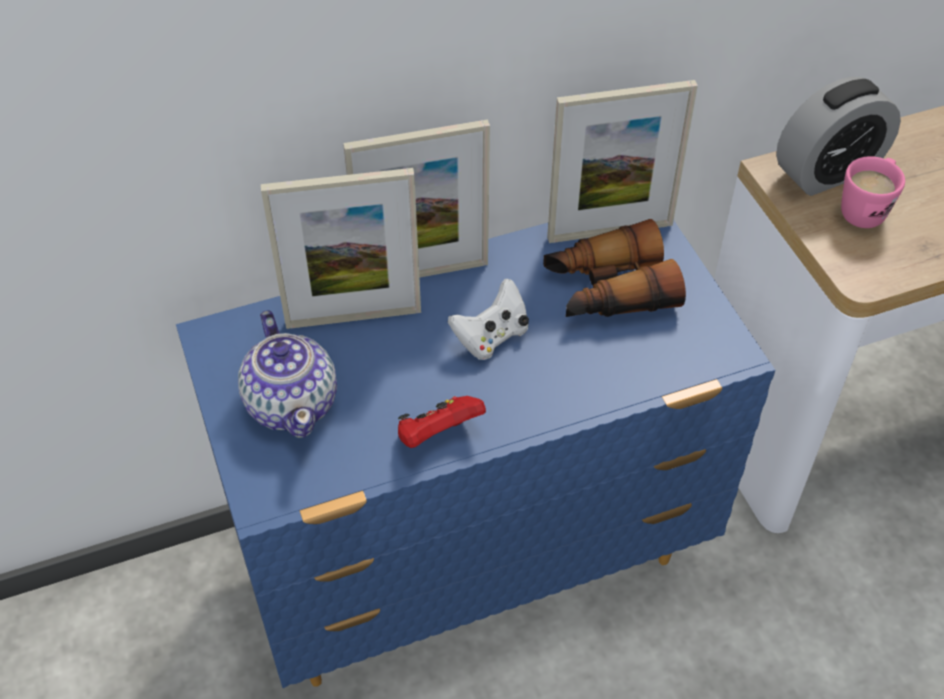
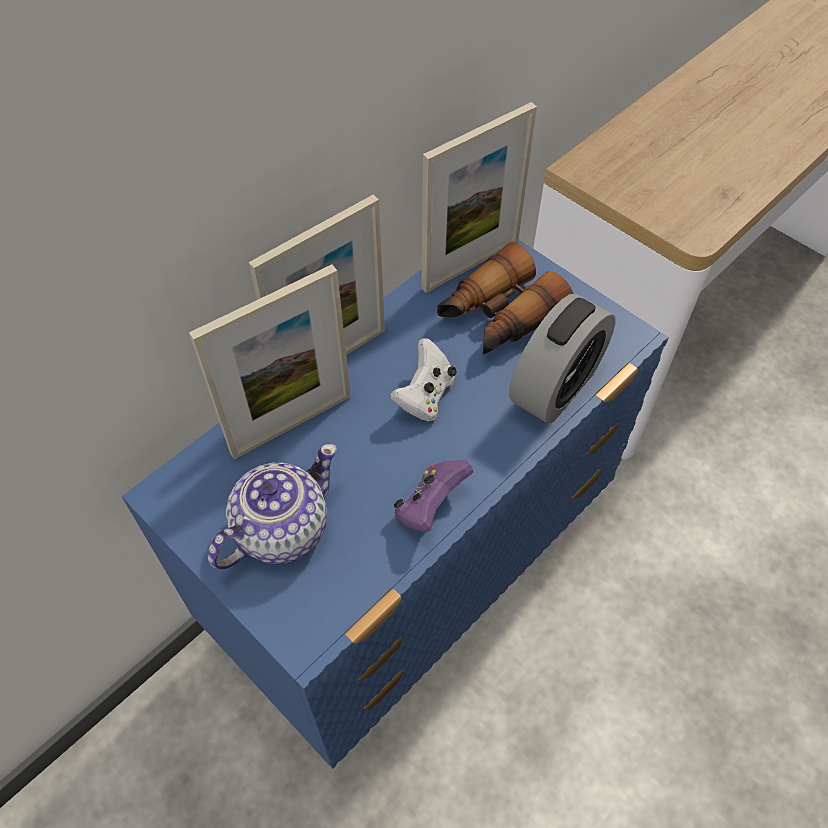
camera: 25 degrees left, 5 degrees up
teapot [238,311,337,438] -> teapot turned 90 degrees counterclockwise [208,443,337,569]
red game controller [398,396,486,448] -> purple game controller [394,460,473,532]
alarm clock [776,77,901,196] -> alarm clock moved to [509,293,616,423]
pink mug [841,156,905,228] -> none

